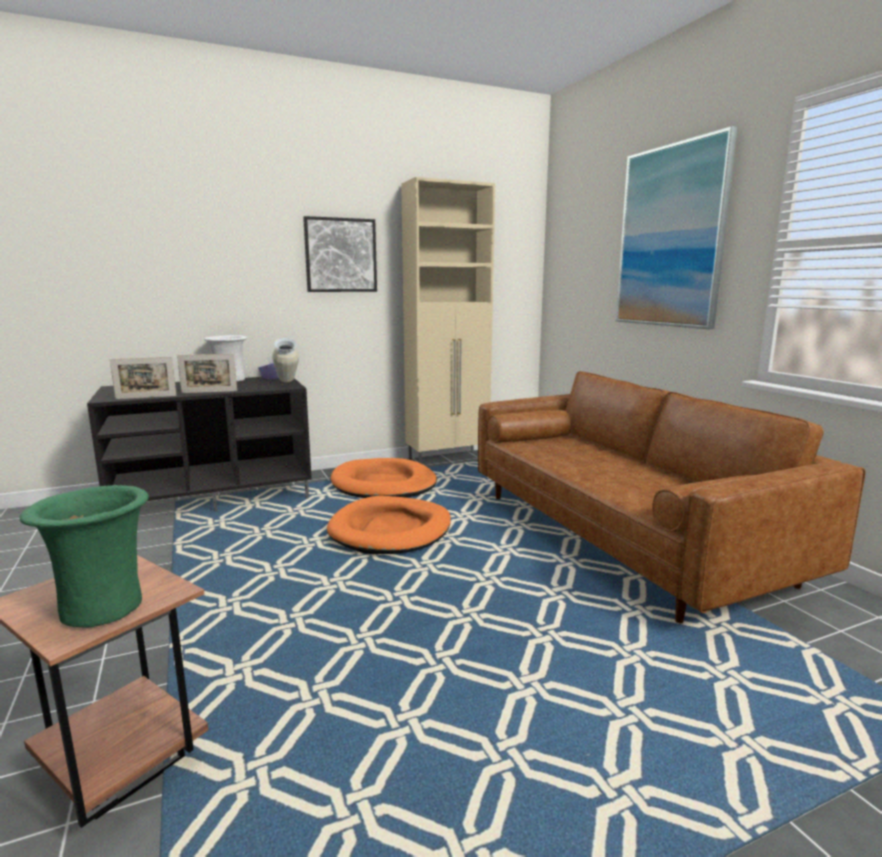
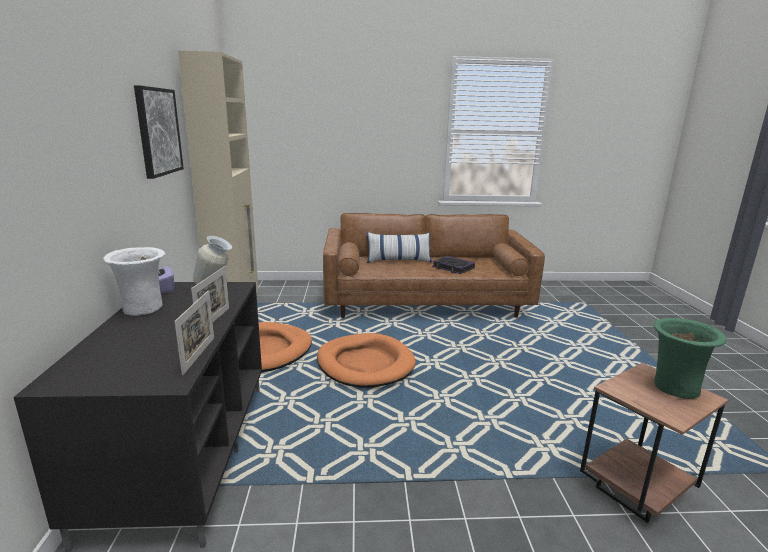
camera: 70 degrees left, 5 degrees up
picture [616,126,737,329] -> none
none -> pillow [366,232,432,263]
none -> book [432,256,475,274]

